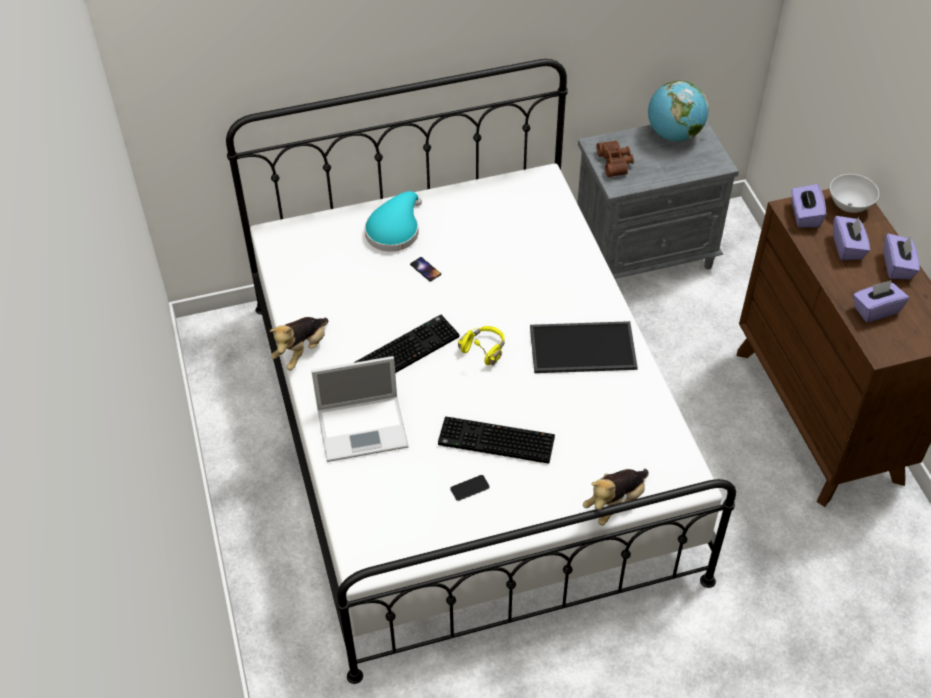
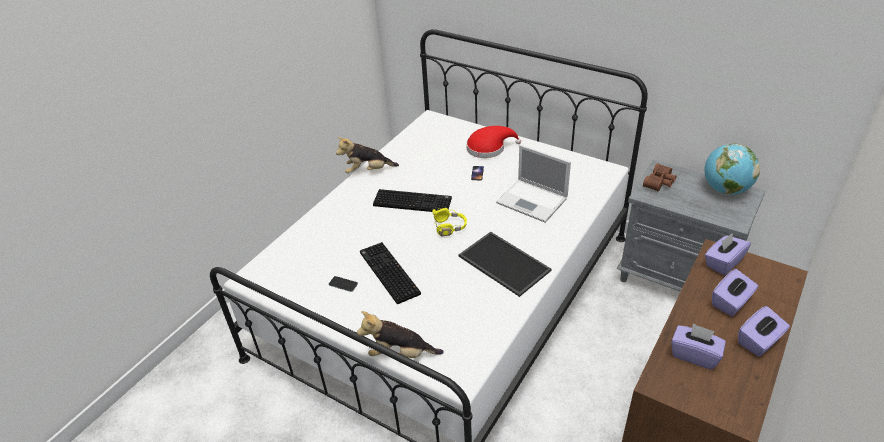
camera: 50 degrees right, 10 degrees down
laptop [311,356,408,462] -> laptop moved to [496,145,571,223]
turquoise hat [365,191,422,252] -> red hat [466,126,521,158]
white bowl [830,174,879,213] -> none

